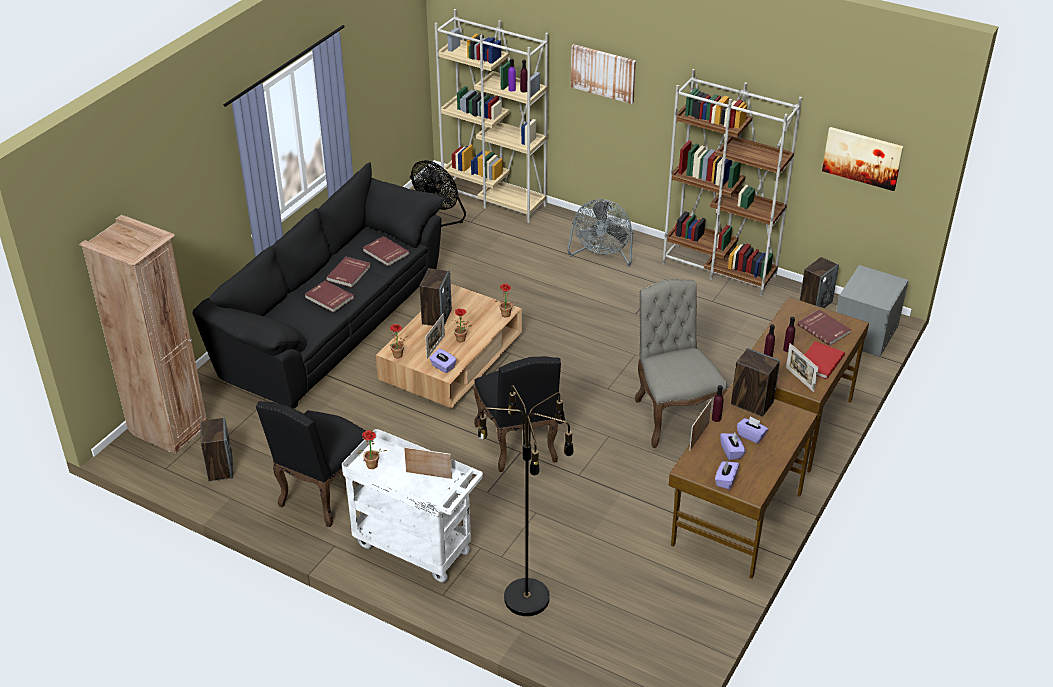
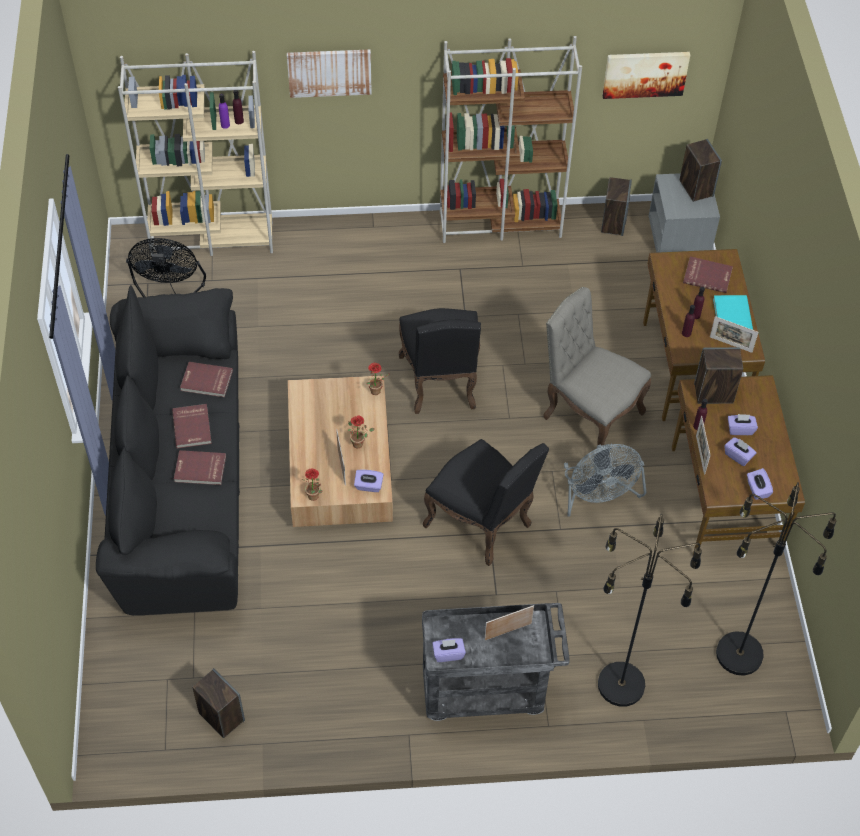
camera: 35 degrees left, 15 degrees up
brown cabinet [79,215,207,454] -> none
black chair [256,401,365,527] -> black chair moved to [399,308,481,414]
white cart [342,429,483,583] -> black cart [422,603,570,721]
potted plant [357,430,387,469] -> purple tissue box [432,638,466,662]
speaker [420,268,452,326] -> speaker moved to [679,139,722,202]
grey fan [567,199,634,267] -> grey fan moved to [564,443,647,517]
red book [805,341,845,379] -> turquoise book [713,295,753,330]
none -> floor lamp [716,482,836,676]

